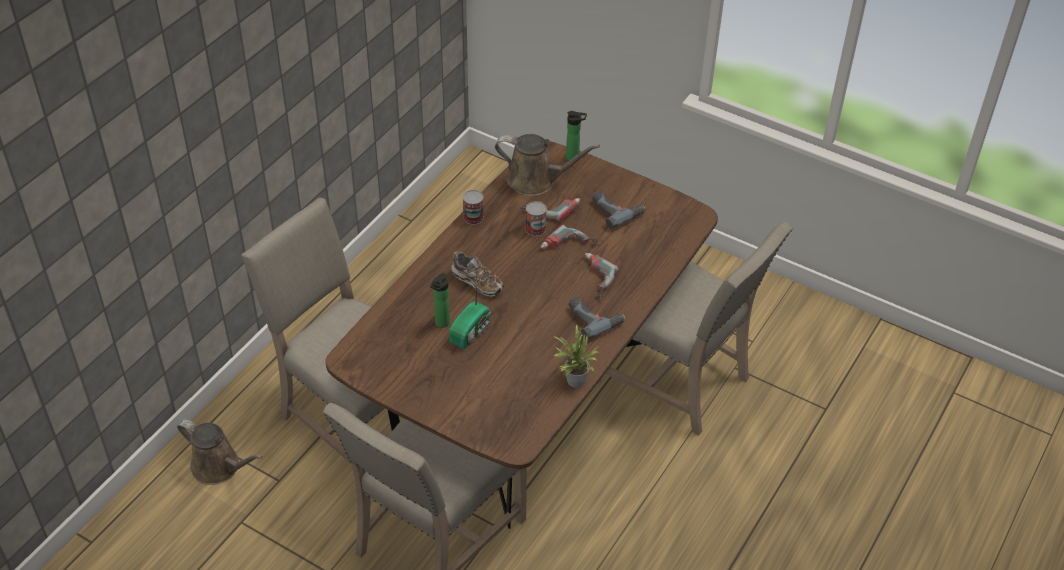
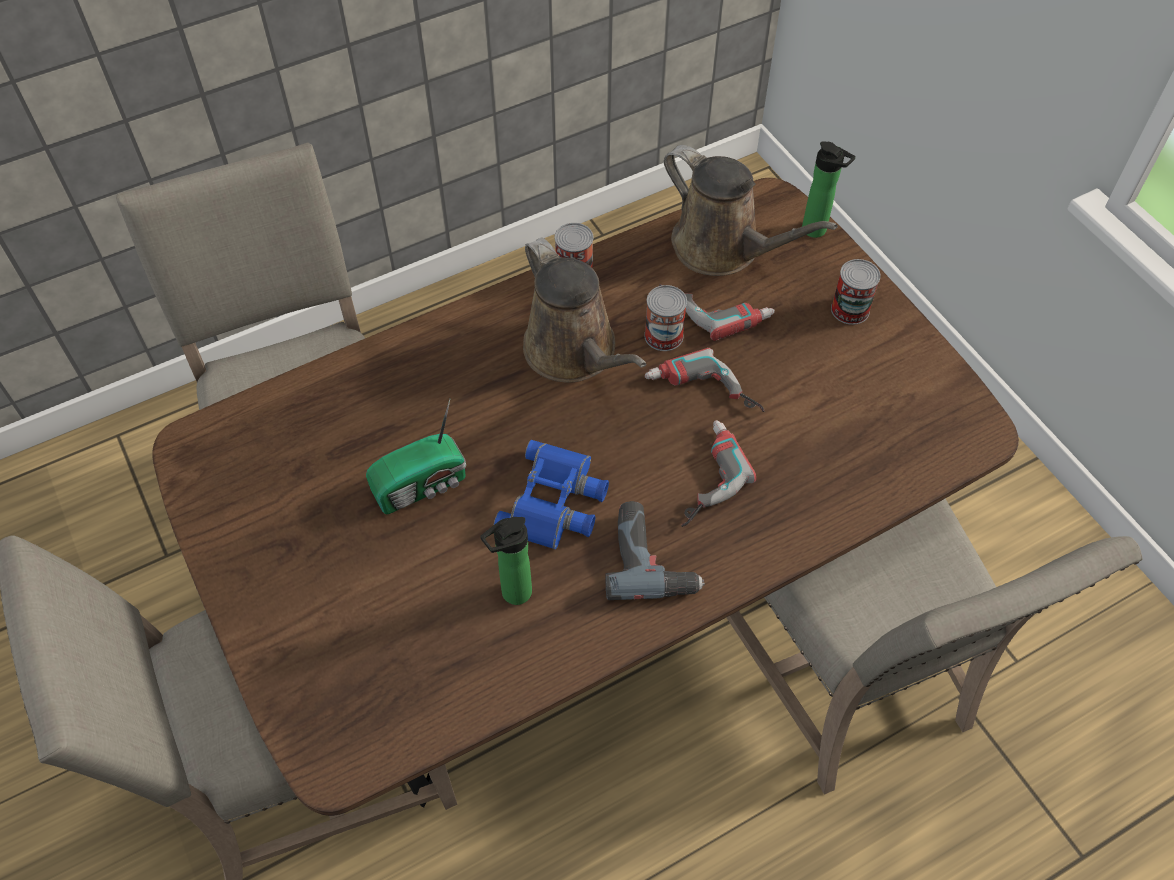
camera: 30 degrees right, 10 degrees up
brown watering can [177,419,263,485] -> brown watering can moved to [523,238,647,383]
bottle [430,273,450,328] -> bottle moved to [480,517,532,605]
shoe [451,251,504,297] -> none
potted plant [553,324,598,388] -> none
power drill [592,191,645,229] -> none
none -> blue binoculars [493,440,609,550]
none -> can [831,259,881,325]

